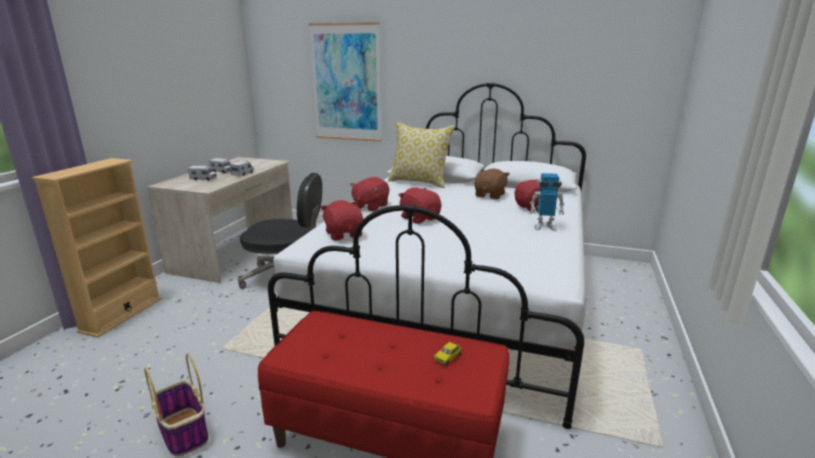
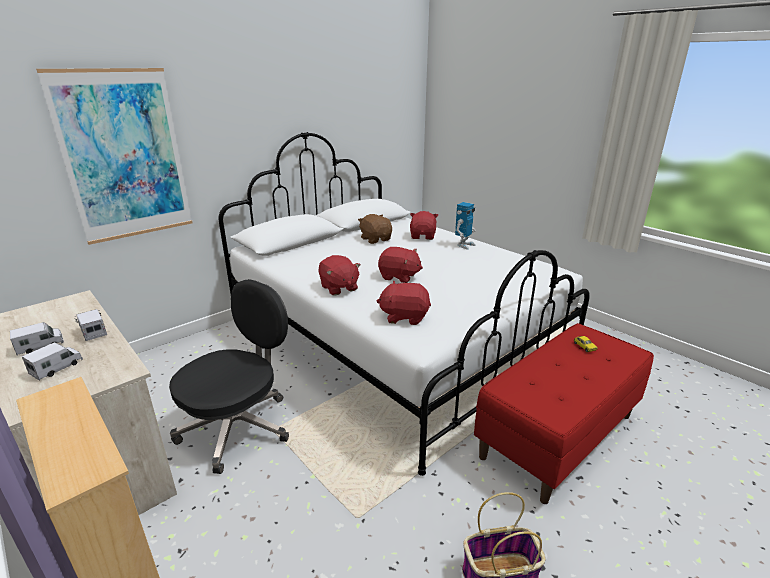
camera: 60 degrees left, 5 degrees up
pillow [388,122,455,188] -> none
red plush toy [399,188,442,224] -> red plush toy turned 150 degrees counterclockwise [378,247,423,283]

